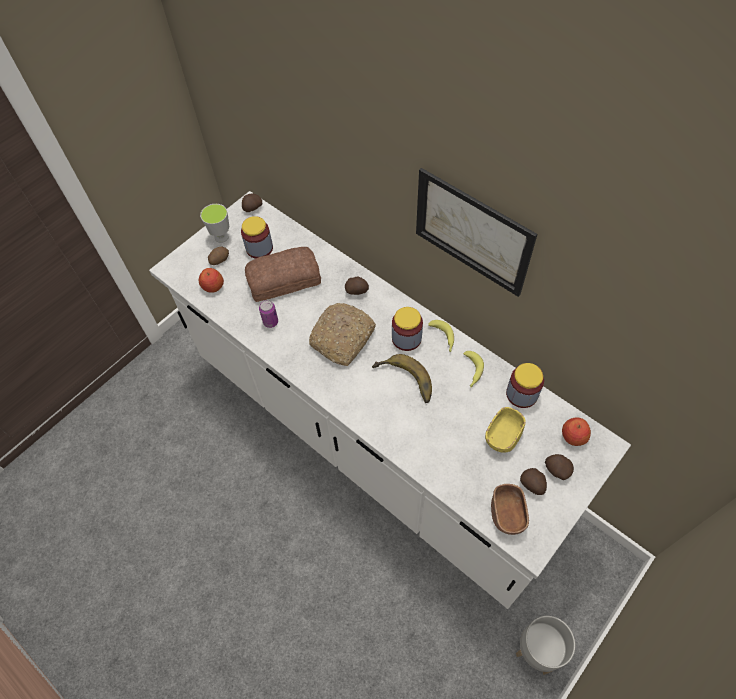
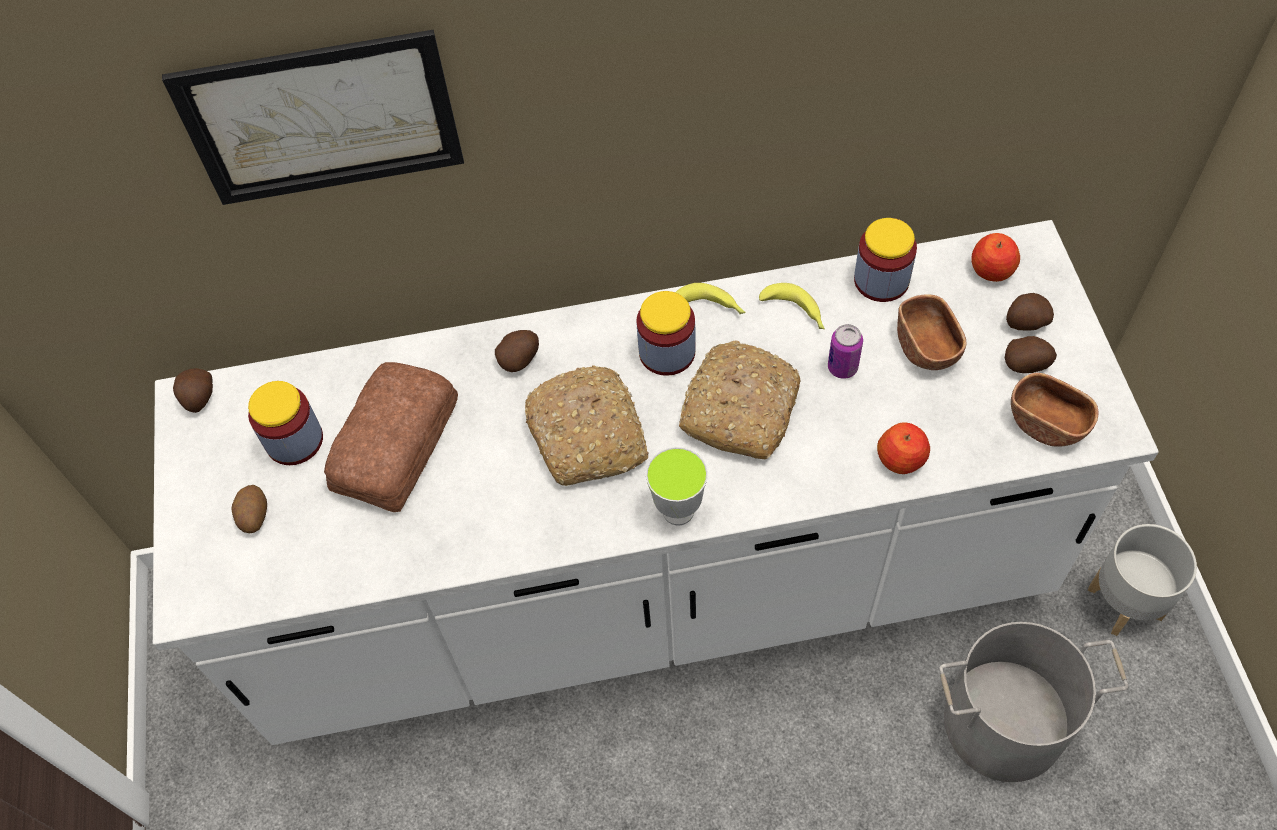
camera: 50 degrees left, 0 degrees up
apple [199,268,224,293] -> apple moved to [877,422,930,474]
cup [200,204,229,243] -> cup moved to [646,447,708,526]
can [259,300,278,328] -> can moved to [828,324,863,379]
banana [372,354,432,403] -> bread [679,340,800,459]
picture [416,168,538,297] -> picture moved to [162,30,464,205]
yellow bowl [485,407,526,453] -> brown bowl [897,294,966,370]
none -> grey bucket [939,622,1128,782]

